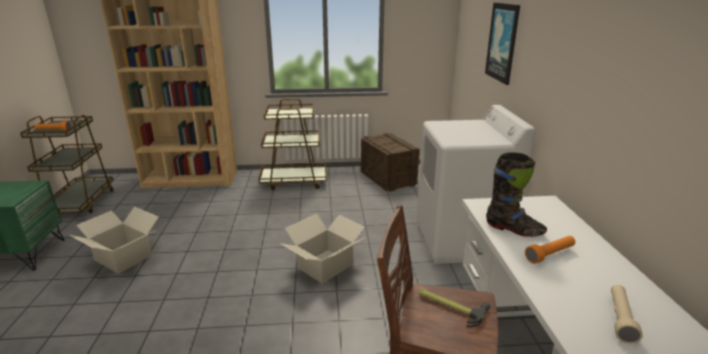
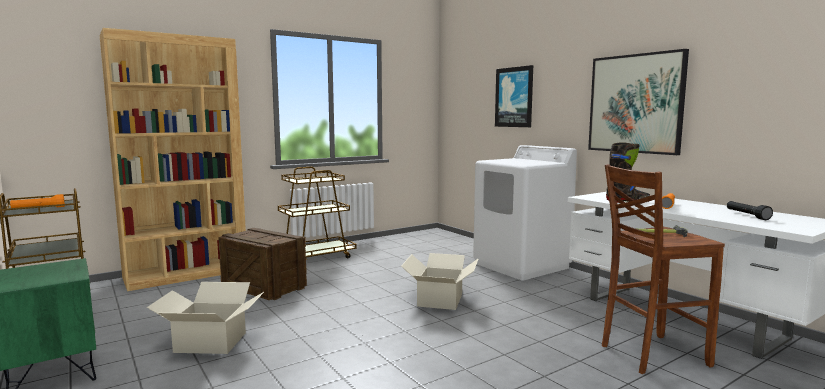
camera: 30 degrees left, 15 degrees down
crate [361,133,420,192] -> crate moved to [218,228,307,300]
beige flashlight [611,285,643,344] -> black flashlight [727,201,773,220]
none -> picture [588,49,689,155]

